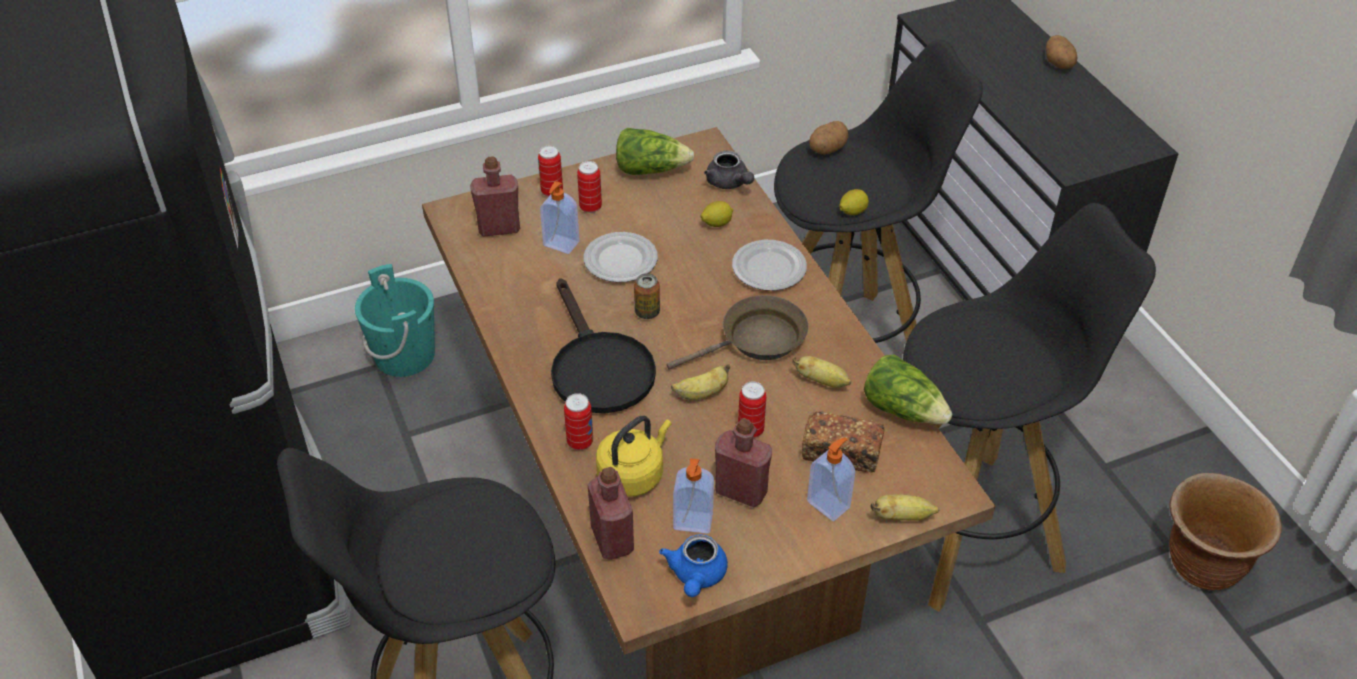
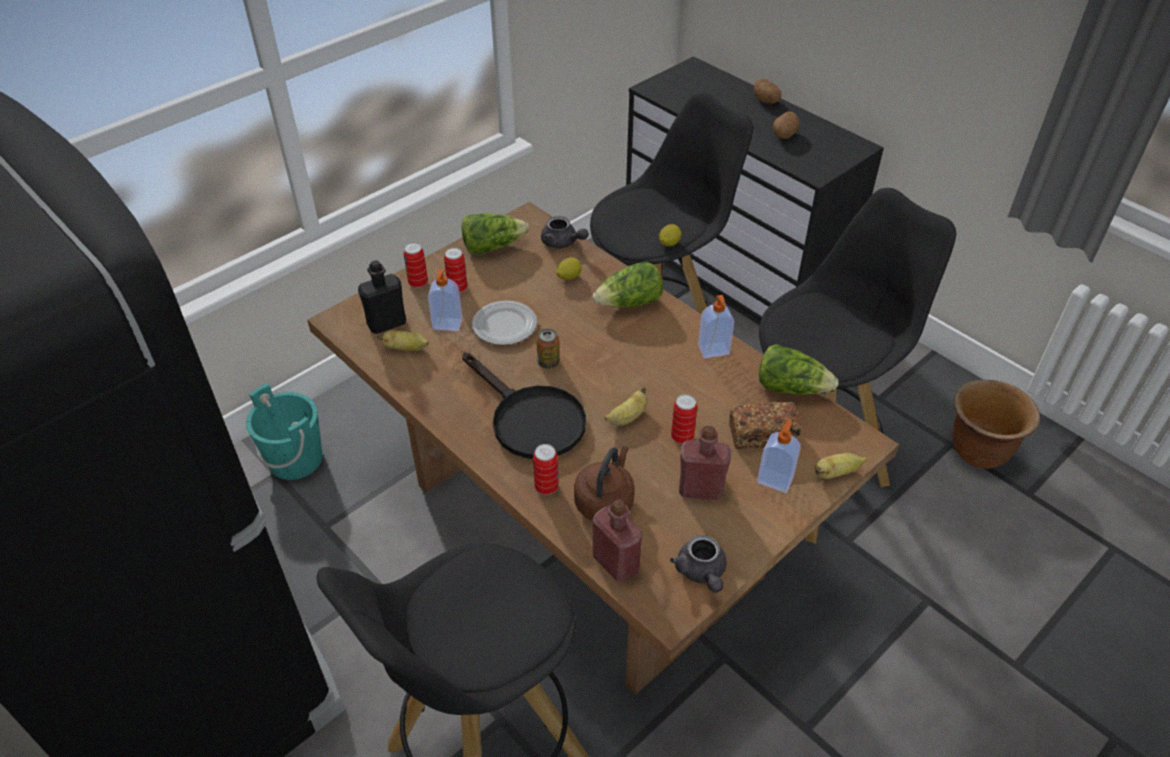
camera: 20 degrees left, 0 degrees up
red bottle [470,156,520,236] -> black bottle [358,260,406,334]
yellow kettle [596,416,671,497] -> brown kettle [574,446,635,521]
blue teapot [659,534,728,597] -> grey teapot [670,535,727,593]
brown frying pan [667,295,808,370] -> none
soap dispenser [673,458,714,534] -> soap dispenser moved to [698,295,734,358]
plate [732,240,807,291] -> lettuce [593,262,663,307]
banana [792,356,851,388] -> banana moved to [377,330,429,351]
potato [809,121,848,155] -> potato moved to [773,112,800,139]

